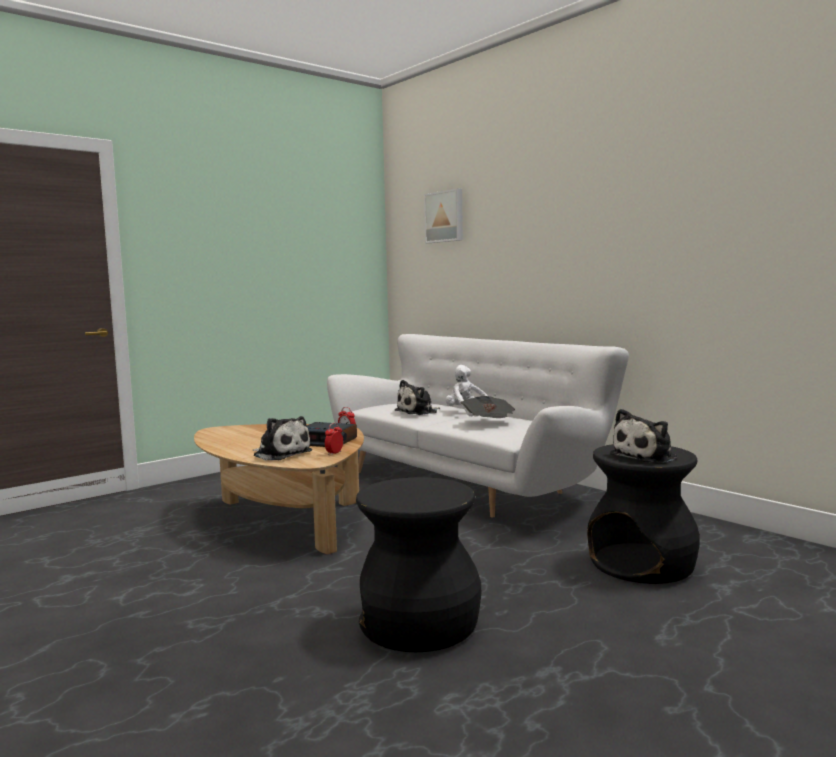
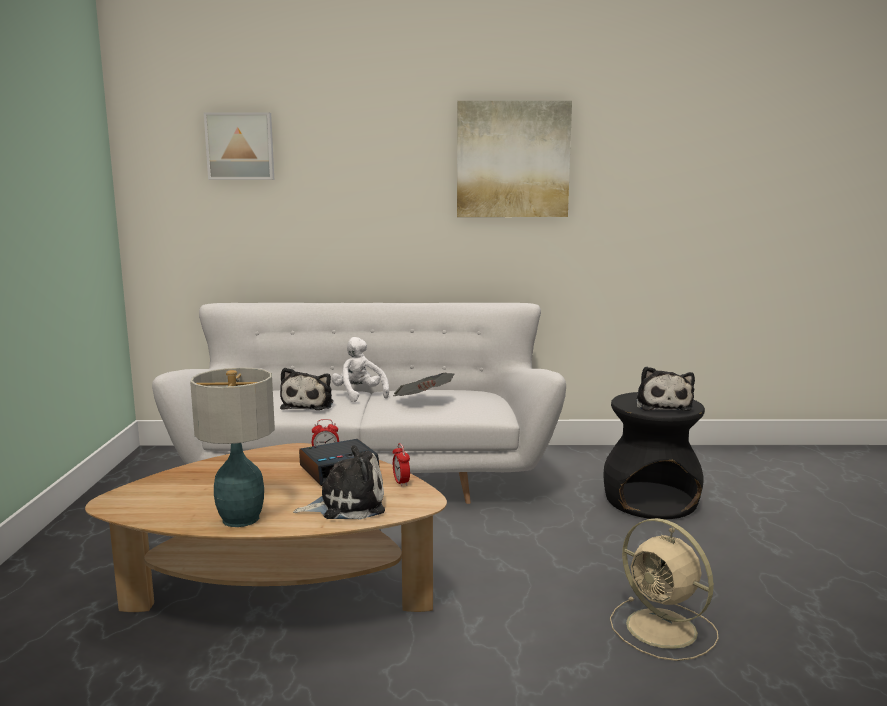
camera: 50 degrees left, 5 degrees up
black stool [356,477,481,652] -> beige fan [610,518,718,661]
white plush toy [445,365,488,416] -> white plush toy turned 60 degrees clockwise [331,337,389,402]
none -> table lamp [190,367,275,527]
none -> picture [457,101,572,217]

